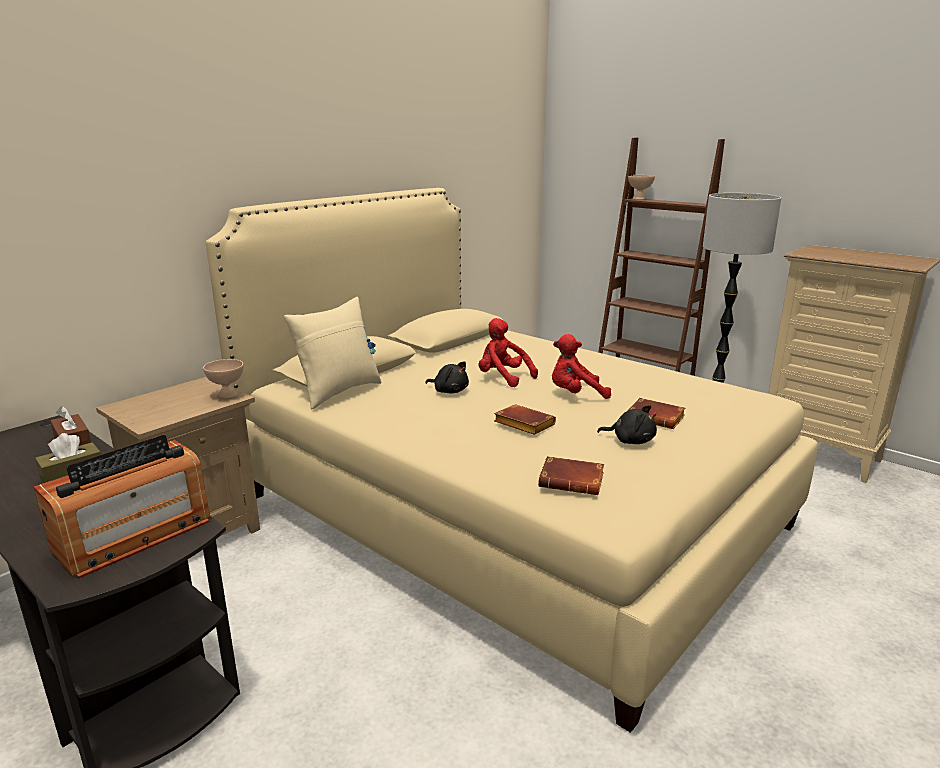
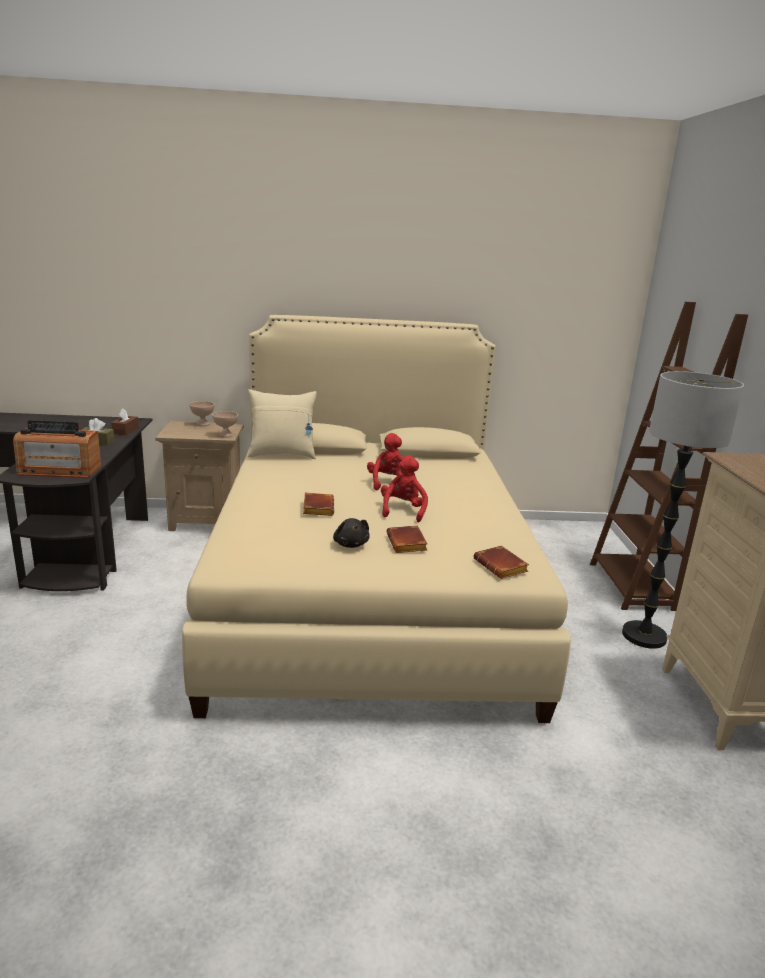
camera: 45 degrees right, 0 degrees up
black plush toy [426,361,469,394] -> none
brown book [538,456,604,495] -> brown book moved to [474,545,529,579]
red plush toy [552,334,611,399] -> red plush toy turned 60 degrees clockwise [381,455,428,522]
beige bowl [628,175,655,200] -> beige bowl moved to [189,401,214,426]

